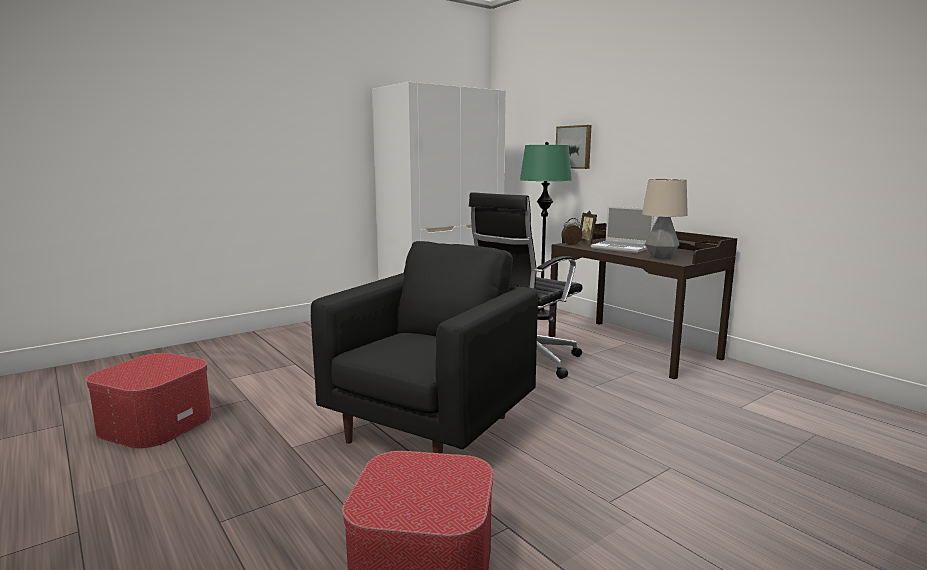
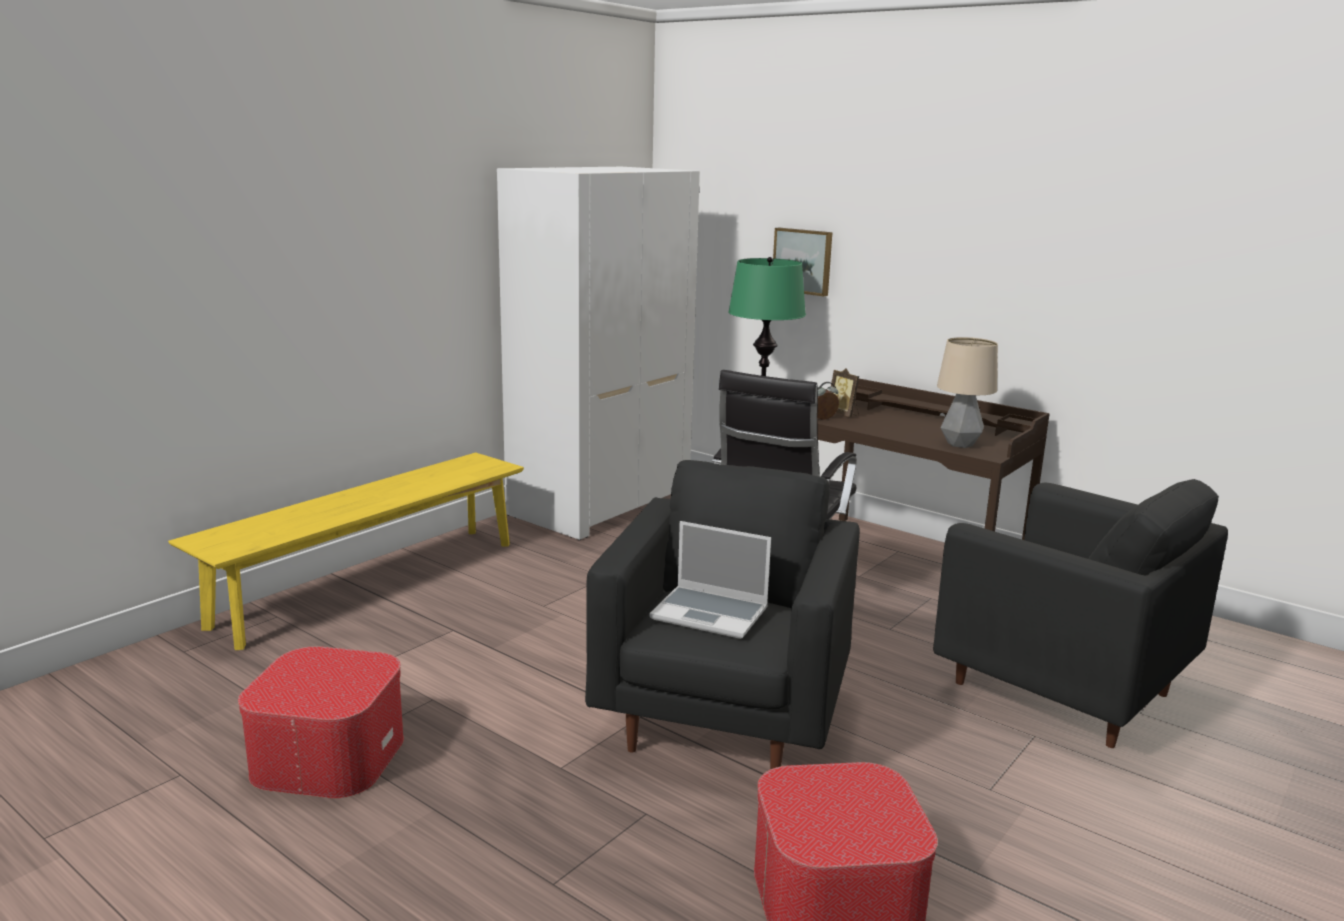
camera: 15 degrees left, 5 degrees up
laptop [591,206,654,253] -> laptop moved to [649,521,771,639]
none -> yellow bench [168,453,524,650]
none -> black armchair [933,479,1228,748]

